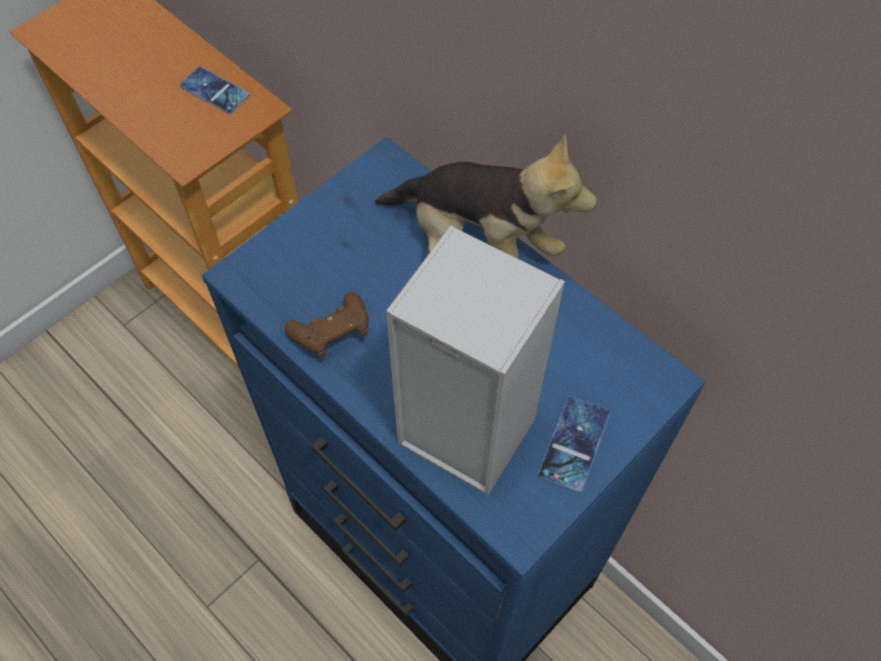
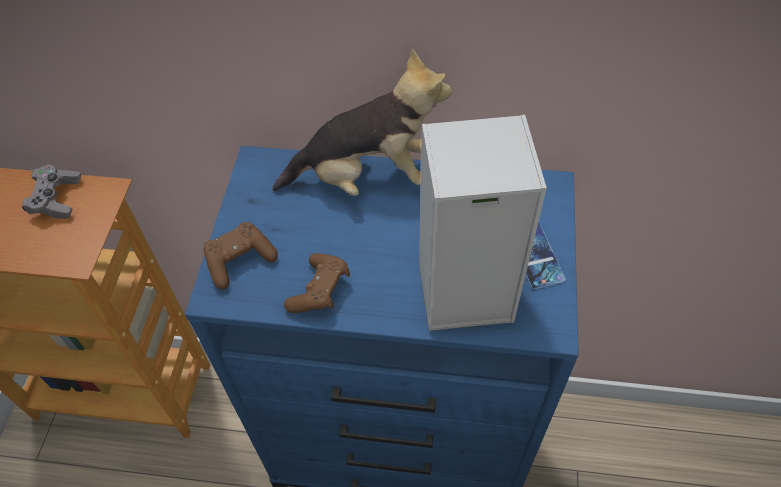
camera: 35 degrees left, 5 degrees down
phone [180,67,250,114] -> grey game controller [22,165,81,219]
none -> brown game controller [204,222,278,290]

